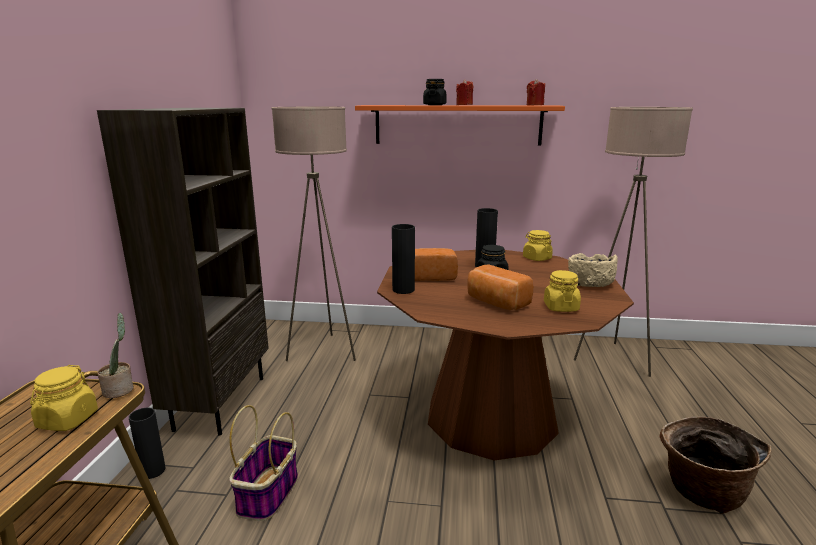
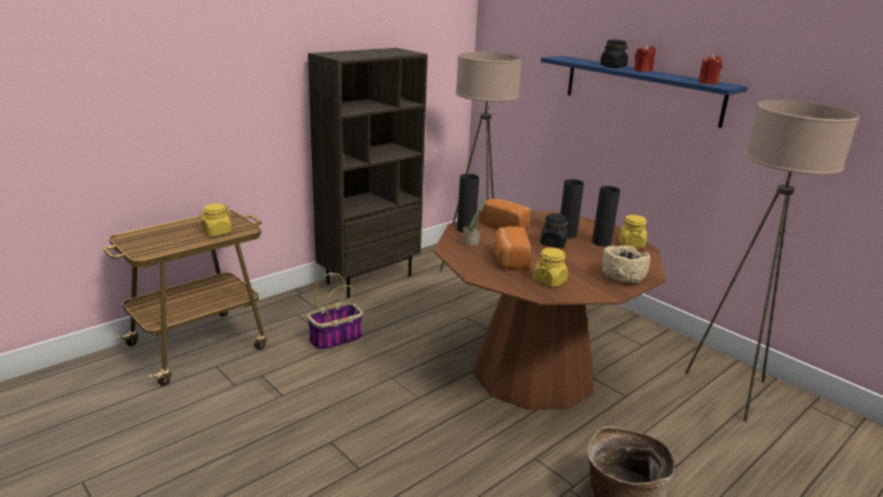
camera: 40 degrees right, 5 degrees up
potted plant [97,313,134,398] -> potted plant moved to [462,197,485,246]
black vase [129,408,166,479] -> black vase moved to [592,186,620,247]
orange shelf [355,105,565,145] -> blue shelf [541,56,748,128]

